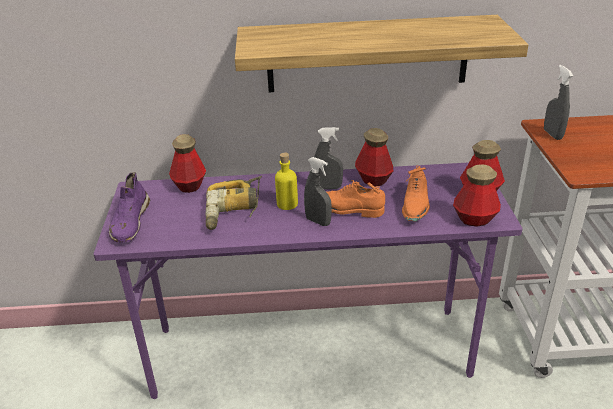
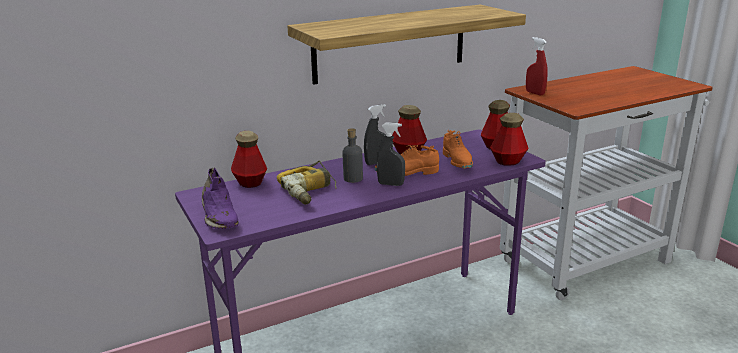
camera: 25 degrees left, 10 degrees down
yellow bottle [275,153,298,210] -> grey bottle [342,128,363,183]
grey spray bottle [544,65,573,140] -> red spray bottle [526,37,548,95]

